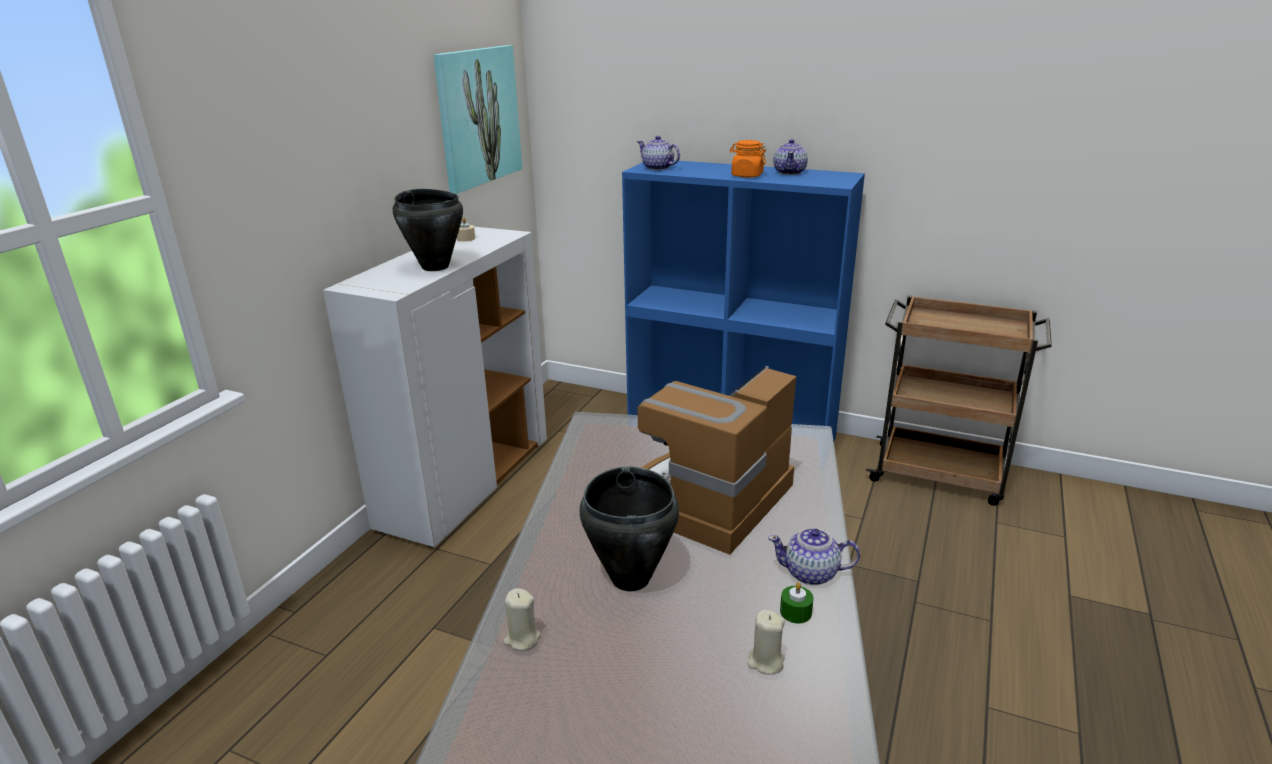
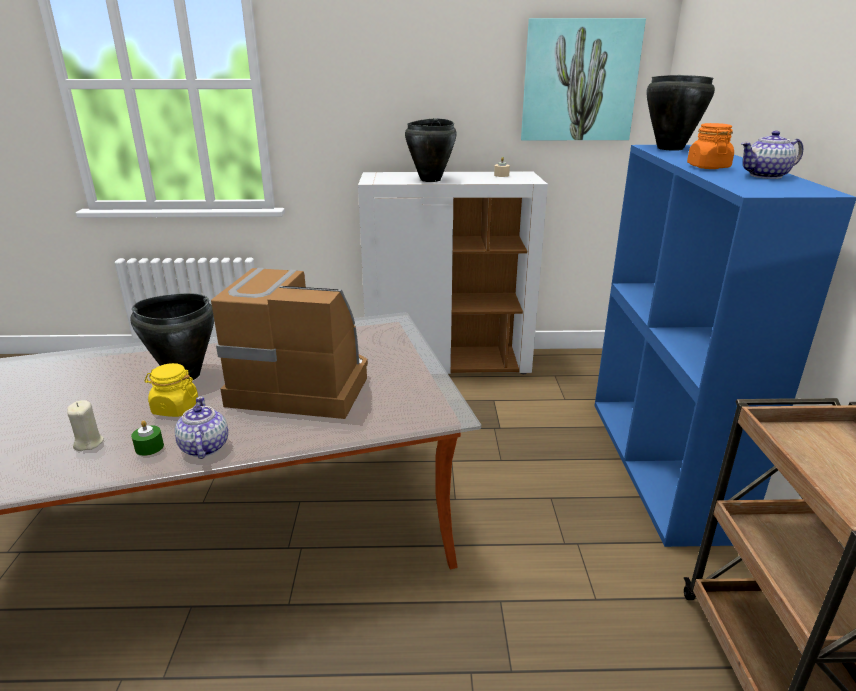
camera: 65 degrees right, 0 degrees up
beige candle [503,588,541,650] -> none
teapot [637,136,680,170] -> black cooking pot [646,75,715,151]
none -> yellow jar [145,363,198,417]

